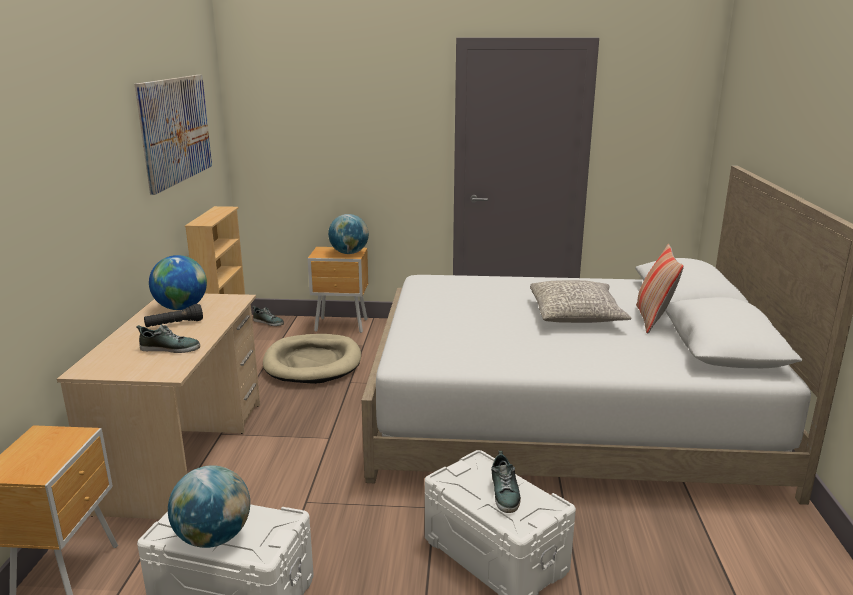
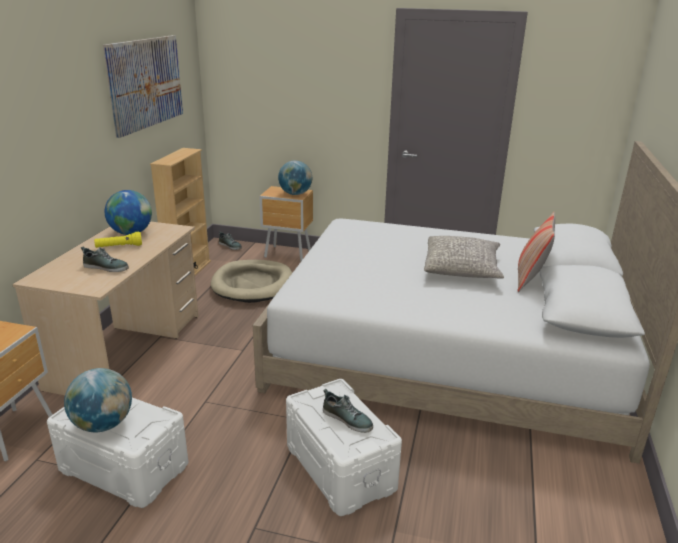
camera: 10 degrees right, 5 degrees up
black flashlight [144,304,203,327] -> yellow flashlight [94,232,142,248]
shoe [491,451,521,513] -> shoe turned 60 degrees counterclockwise [323,389,373,433]

